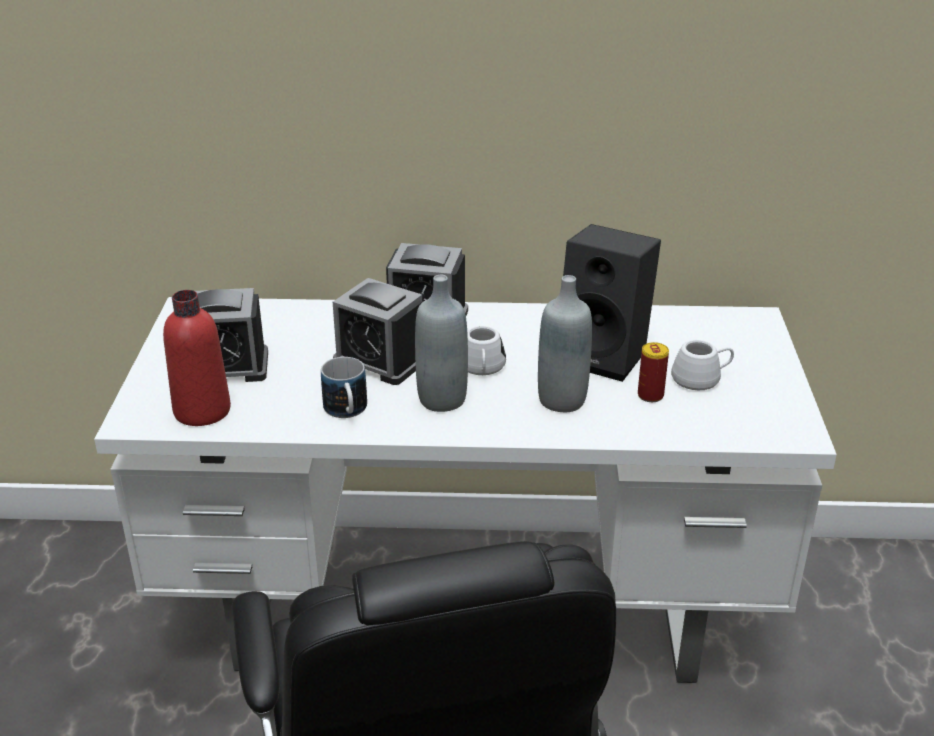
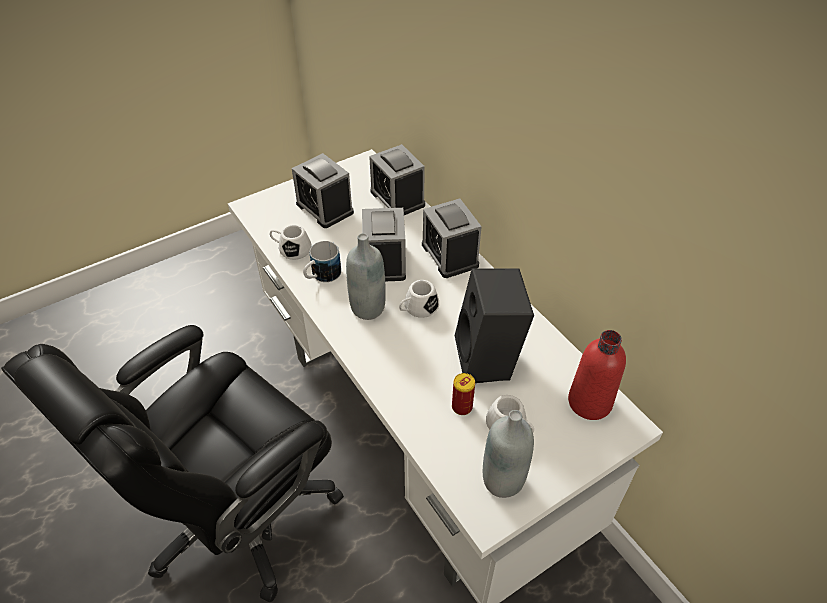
camera: 55 degrees right, 15 degrees up
red bottle [163,290,231,426] -> red bottle moved to [568,330,626,420]
grey bottle [538,275,592,412] -> grey bottle moved to [483,410,534,498]
none -> white mug [270,225,312,260]
none -> alarm clock [369,144,425,215]

